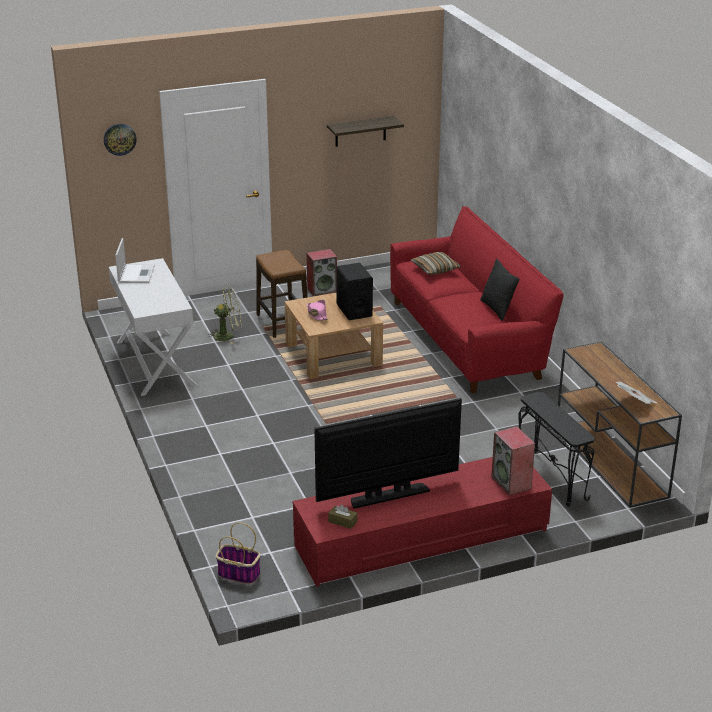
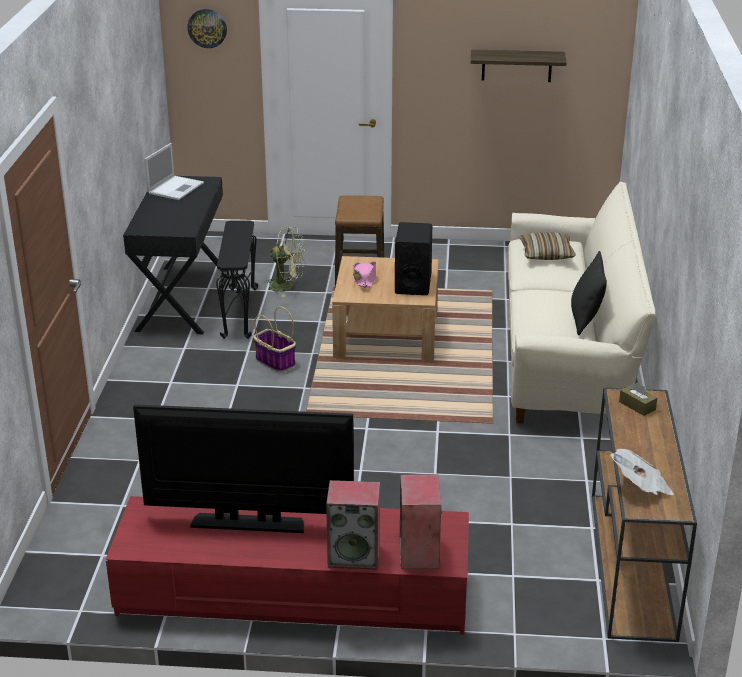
camera: 25 degrees right, 0 degrees up
white console table [109,258,197,396] -> black console table [123,176,227,334]
basket [216,522,261,584] -> basket moved to [254,306,296,372]
speaker [307,249,337,296] -> speaker moved to [326,480,380,570]
brown tissue box [328,504,357,529] -> brown tissue box moved to [619,382,657,416]
red sofa [390,206,564,393] -> beige sofa [508,181,656,424]
black side table [518,392,595,507] -> black side table moved to [216,220,258,339]

